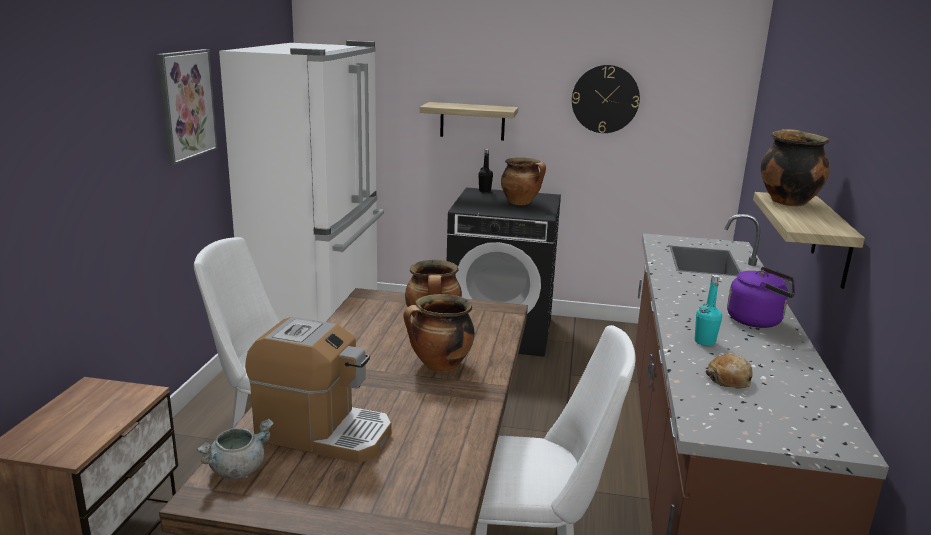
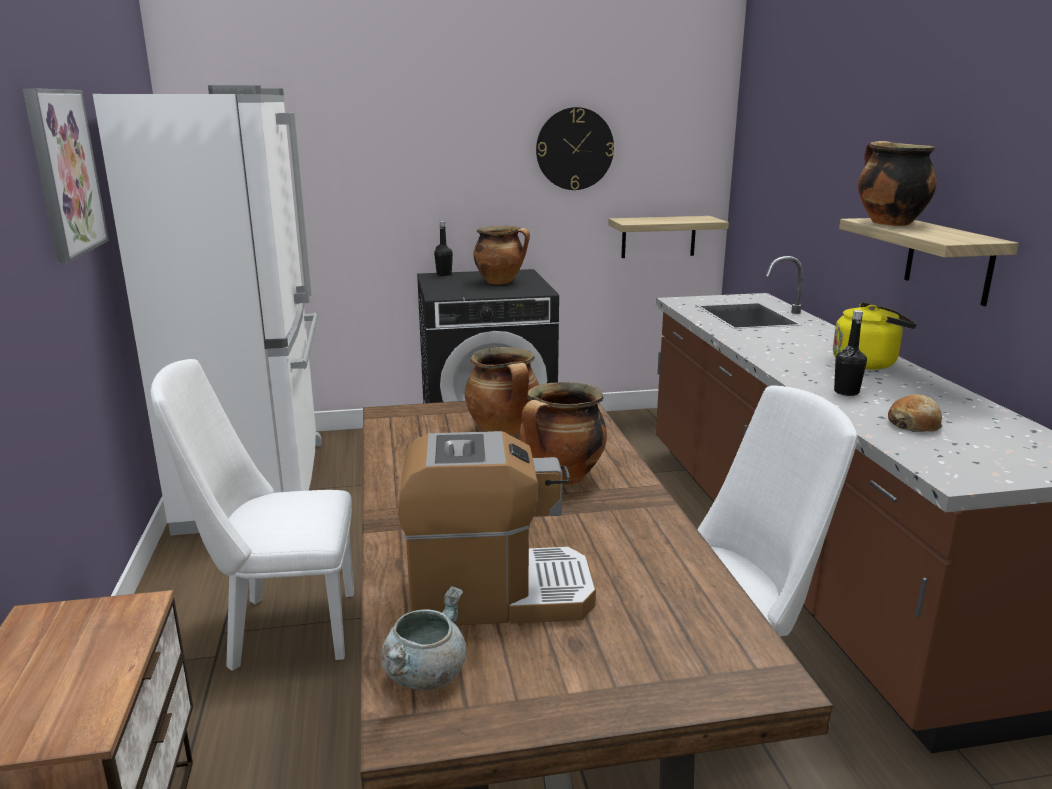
camera: 20 degrees left, 0 degrees up
shelf [420,102,518,141] -> shelf moved to [608,216,729,258]
turquoise bottle [695,275,722,346] -> black bottle [834,310,867,396]
purple kettle [727,267,795,328] -> yellow kettle [833,302,917,370]

